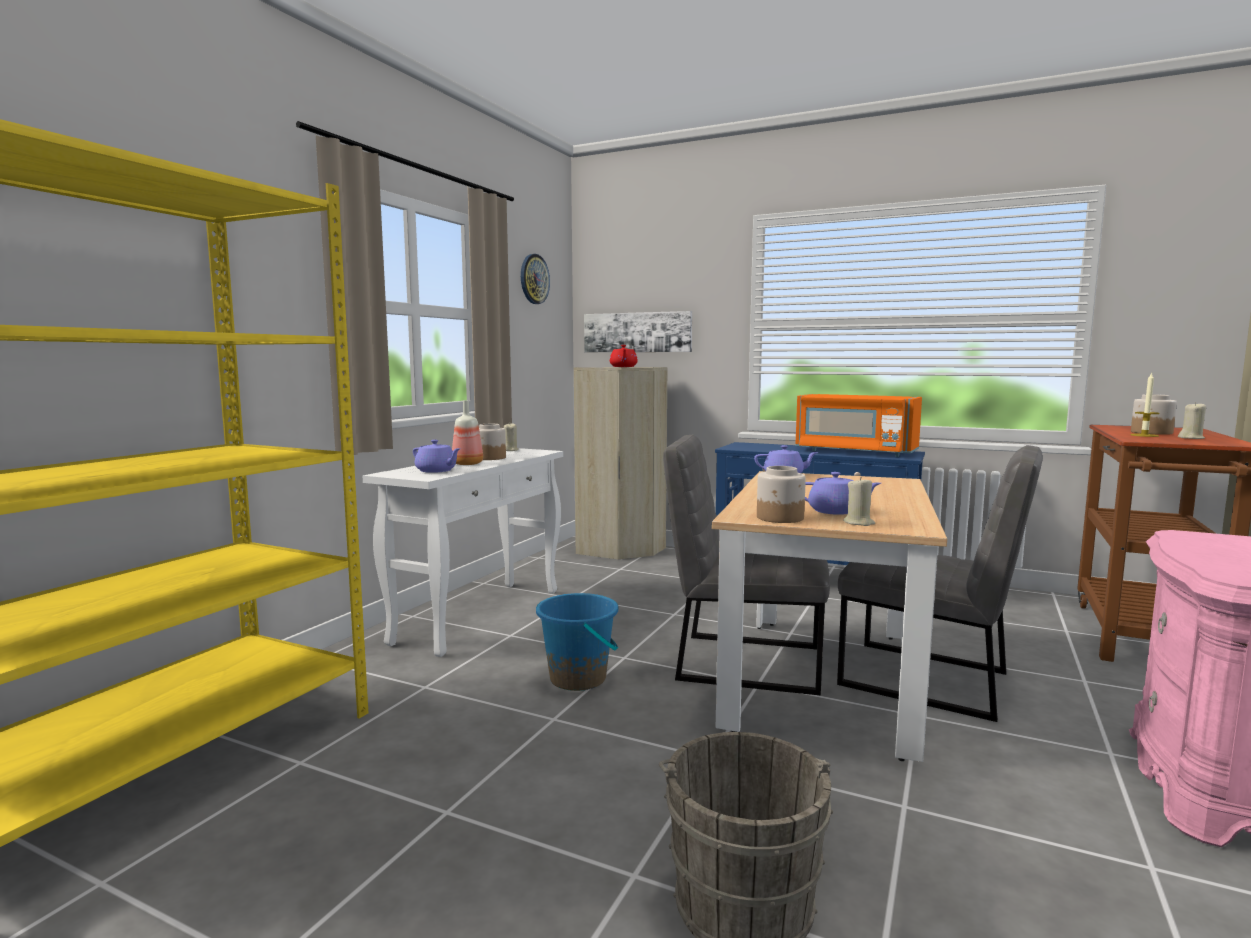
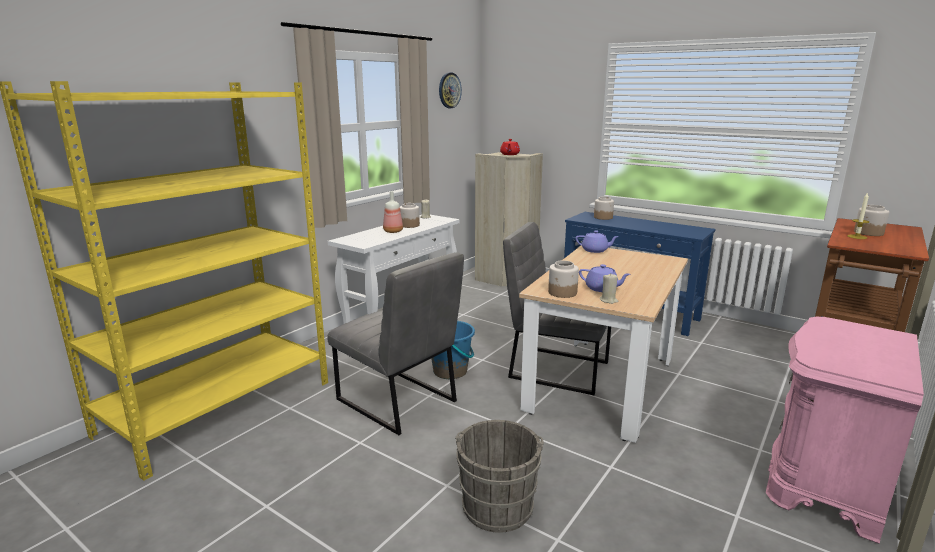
camera: 10 degrees right, 10 degrees up
purple teapot [413,440,461,473] -> none
picture [584,311,692,352] -> none
orange microwave [795,394,922,457] -> none
grey chair [837,445,1043,722] -> grey chair moved to [327,252,464,435]
beige candle [1178,402,1206,439] -> none
none -> jar [594,197,614,220]

